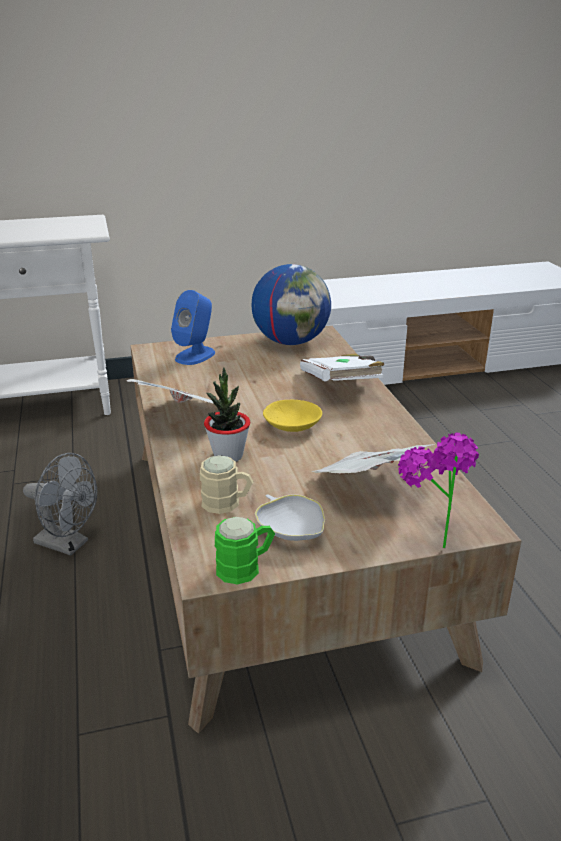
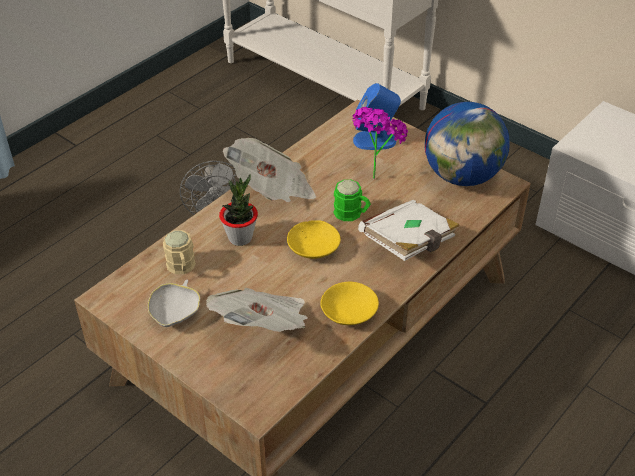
camera: 55 degrees right, 15 degrees up
green mug [215,517,275,585] -> green mug moved to [333,180,371,221]
potted plant [398,433,479,548] -> potted plant moved to [352,107,408,179]
none -> yellow bowl [320,282,379,325]

